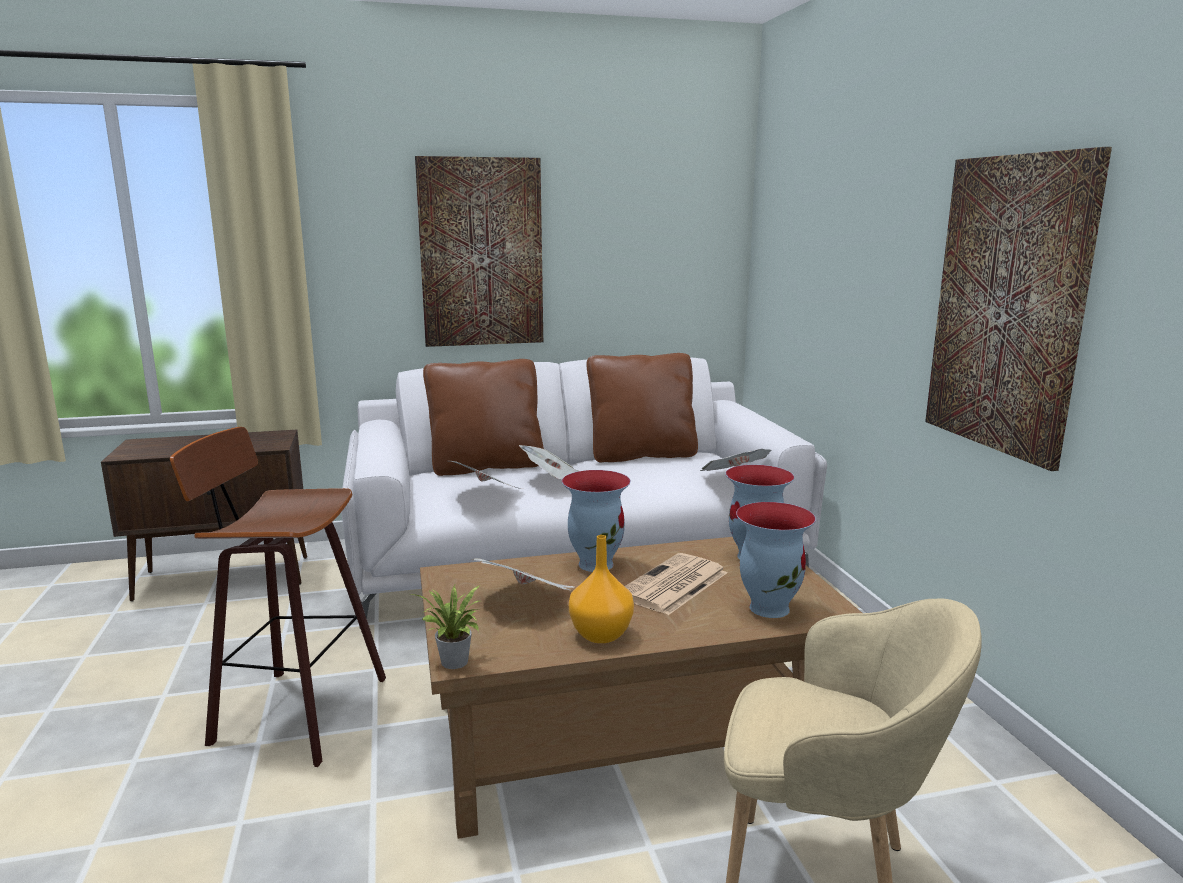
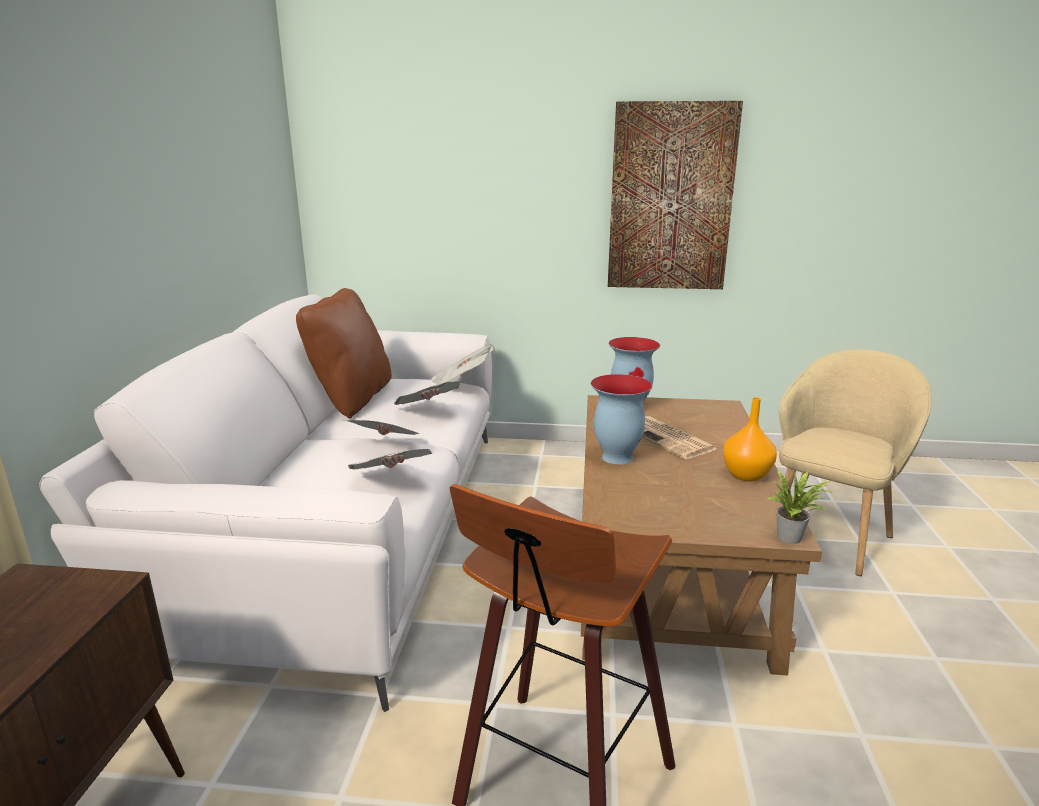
camera: 70 degrees left, 5 degrees up
picture [415,156,543,347] -> none
brown pillow [423,359,544,476] -> none
newspaper [471,558,574,590] -> newspaper moved to [394,381,460,405]
vase [736,502,816,618] -> none

